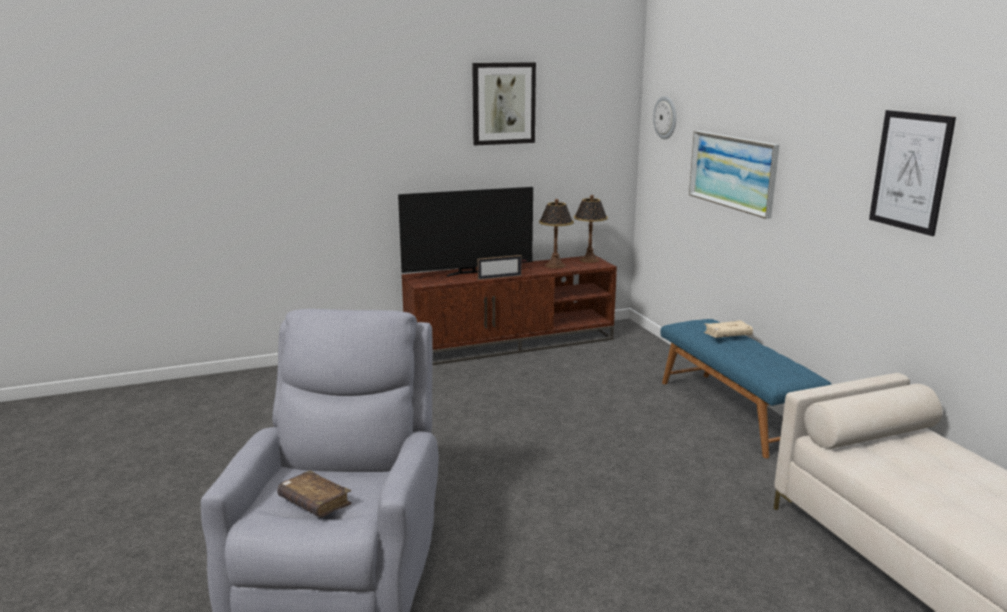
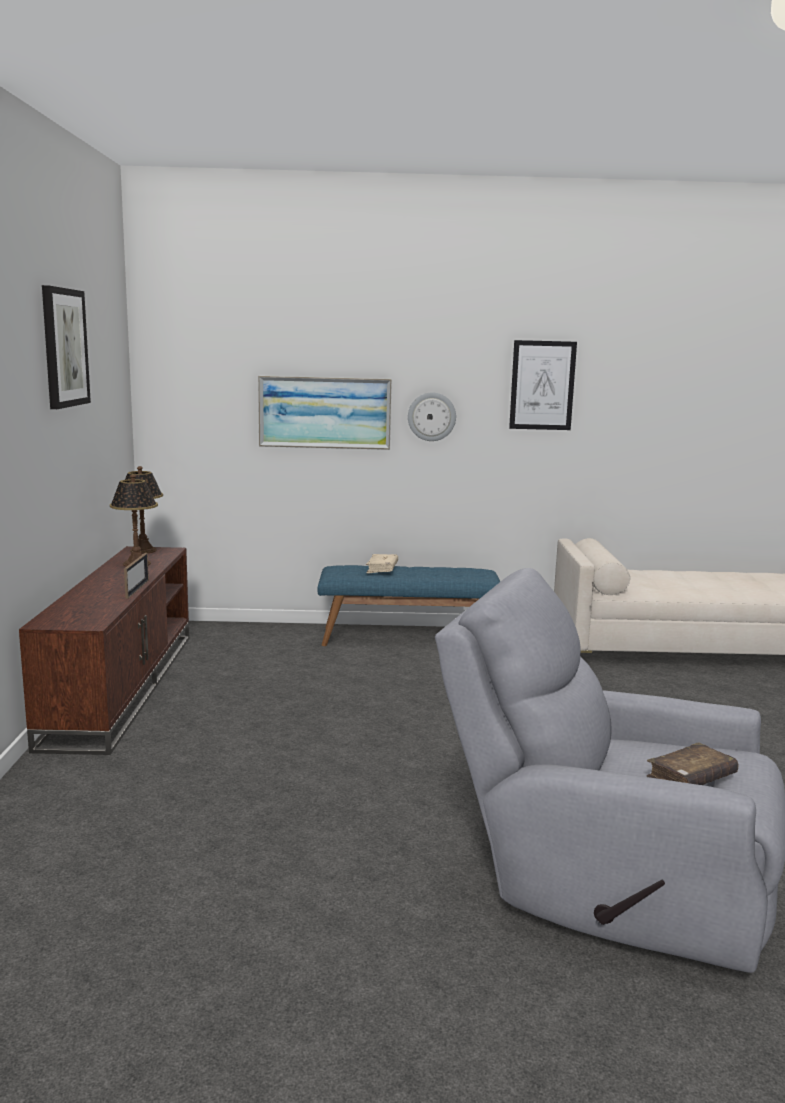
camera: 70 degrees left, 5 degrees down
television [398,187,533,277] -> none
wall clock [653,96,676,139] -> wall clock moved to [408,392,456,441]

